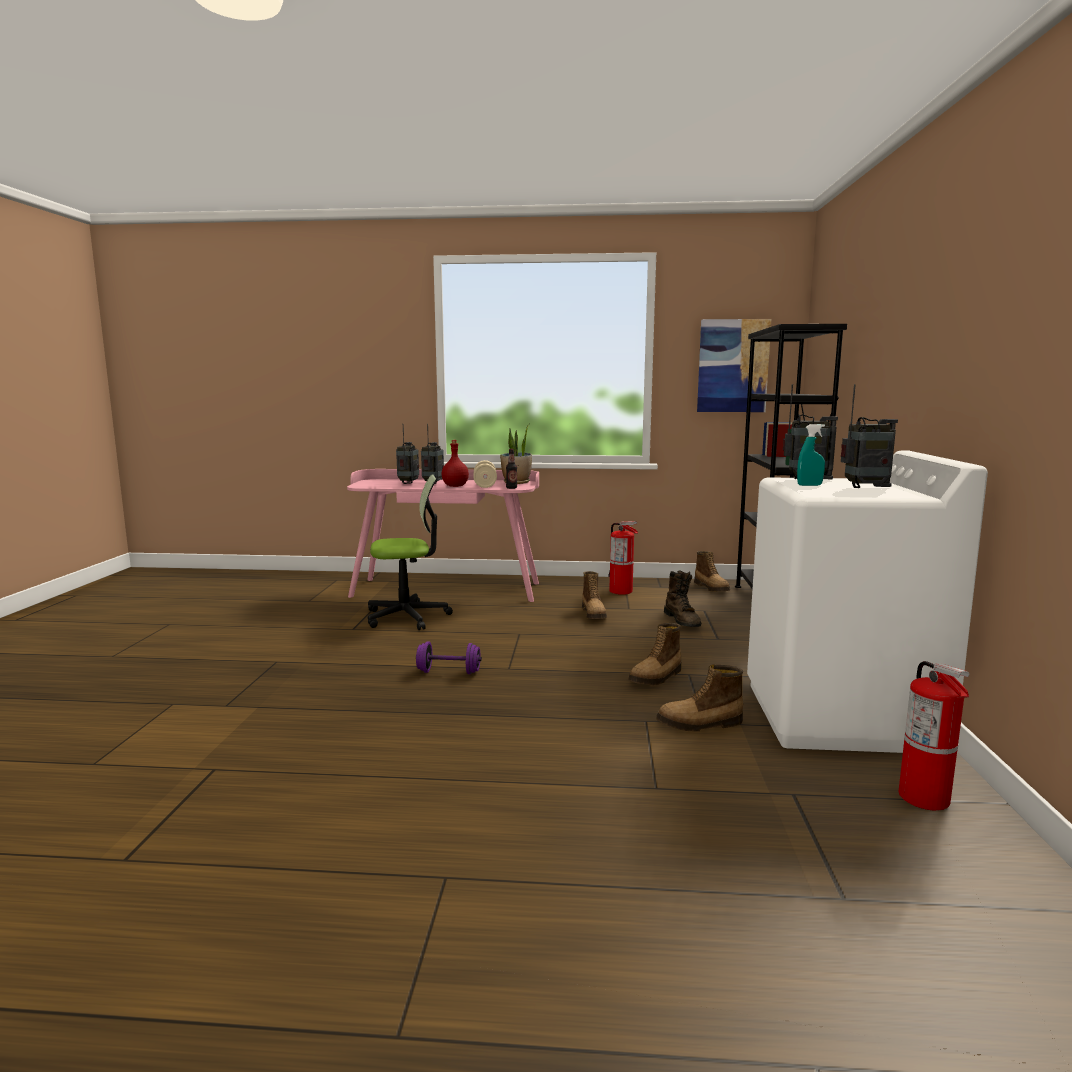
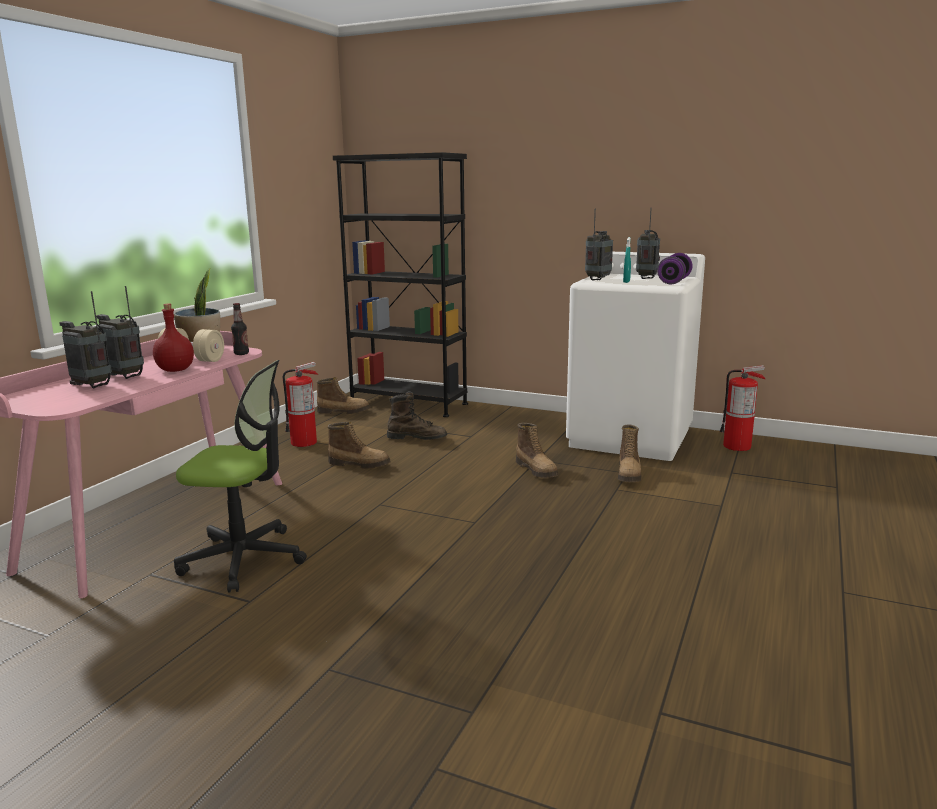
camera: 70 degrees left, 5 degrees up
office chair [368,474,453,630] -> office chair turned 90 degrees clockwise [174,360,307,593]
purple dumbbell [416,642,482,674] -> purple dumbbell moved to [657,253,693,284]
picture [697,319,771,412] -> none

